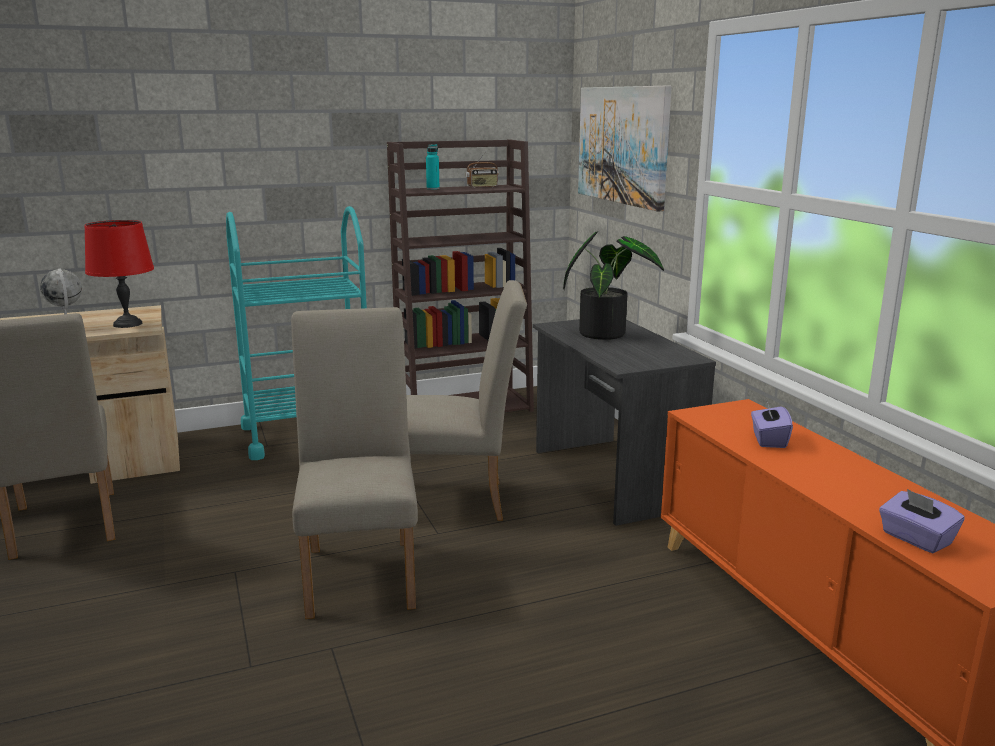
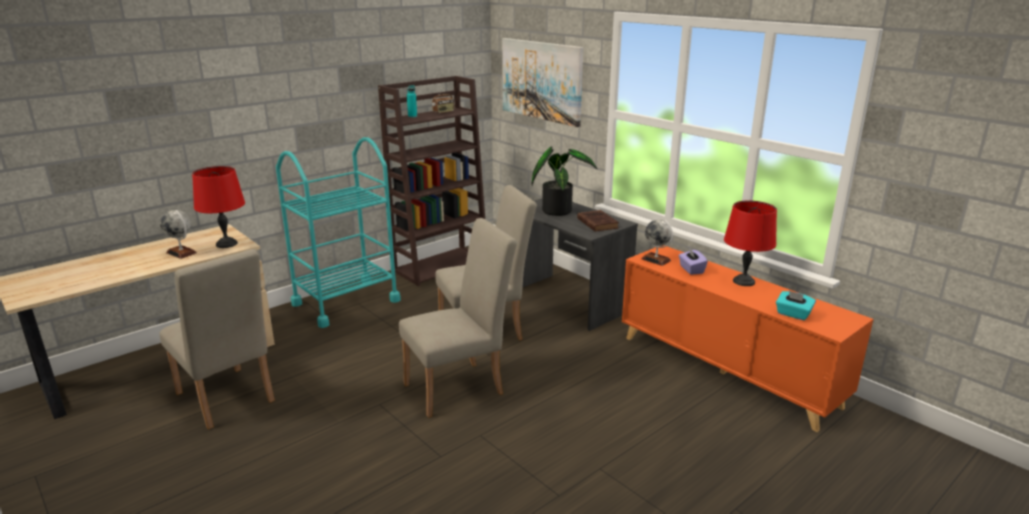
camera: 20 degrees left, 5 degrees up
beige chair [291,307,418,619] -> beige chair turned 90 degrees clockwise [399,218,517,418]
purple tissue box [879,489,964,553] -> turquoise tissue box [776,291,816,321]
none -> brown book [577,210,619,232]
none -> globe [641,219,673,266]
none -> red table lamp [724,200,777,286]

